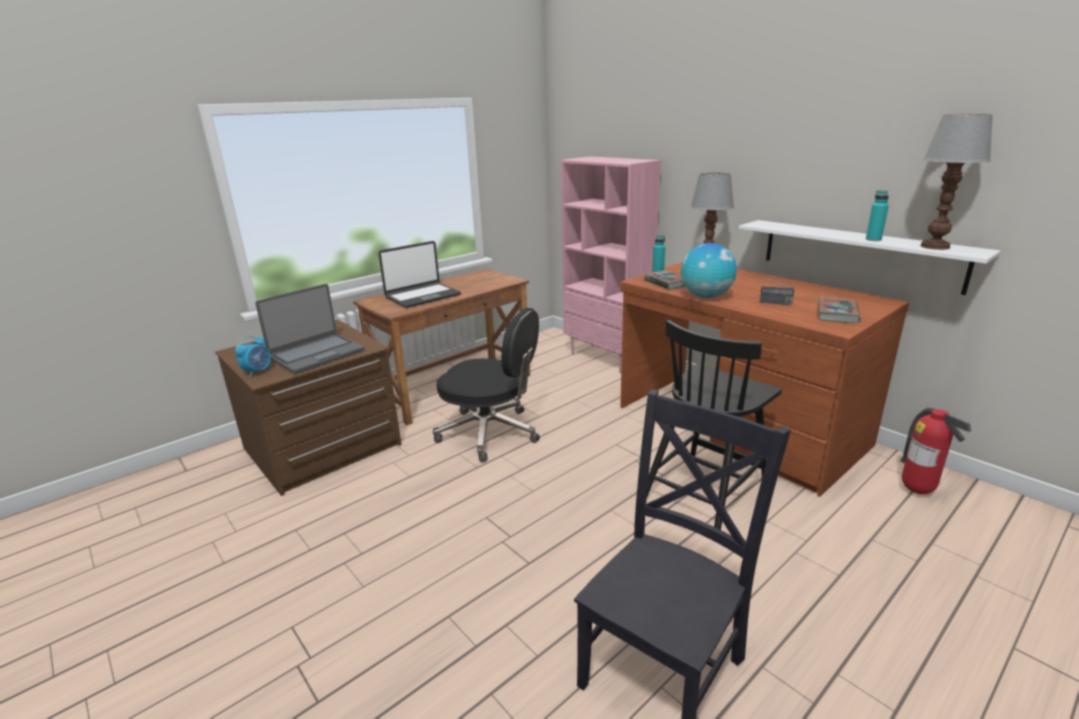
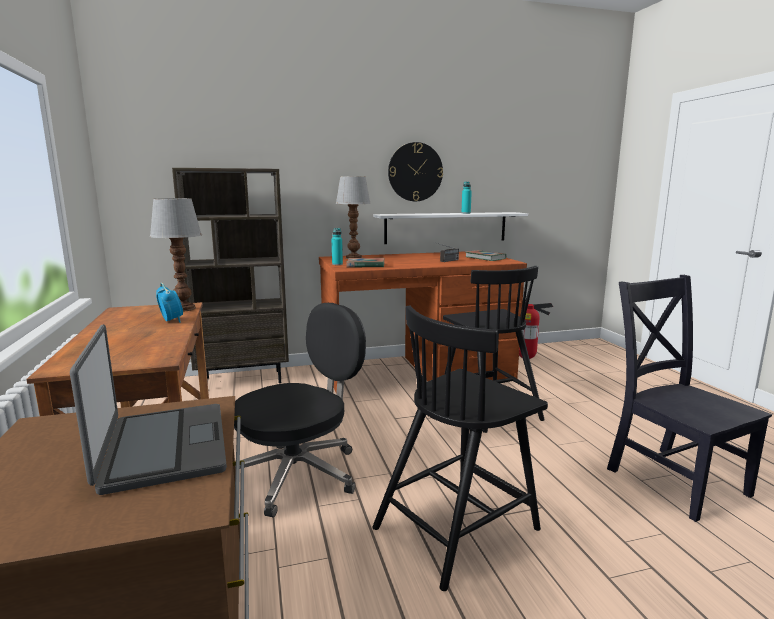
camera: 65 degrees left, 10 degrees down
alarm clock [235,336,271,377] -> alarm clock moved to [156,283,183,323]
laptop [378,241,461,308] -> none
pink bookcase [561,156,661,373] -> brown bookcase [172,168,289,383]
globe [681,243,737,298] -> none
table lamp [920,114,993,250] -> table lamp moved to [150,198,202,312]
none -> black chair [372,306,548,591]
none -> wall clock [388,142,443,201]

